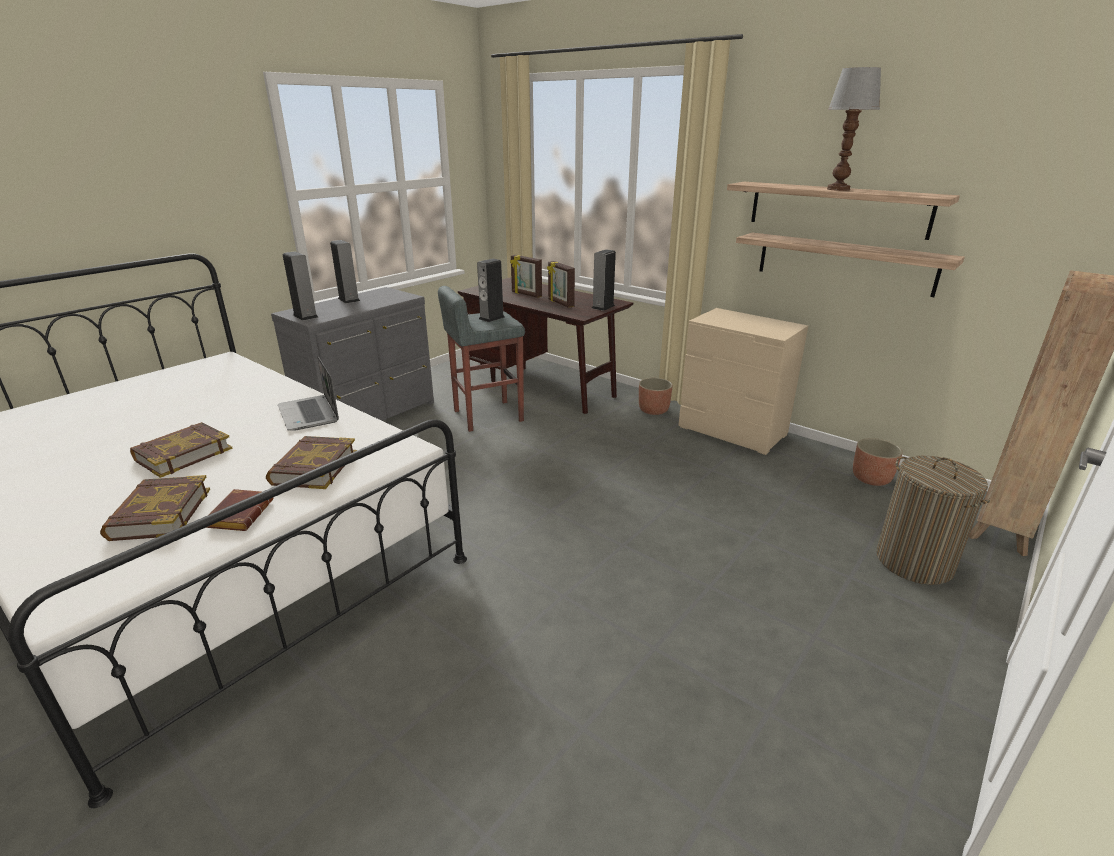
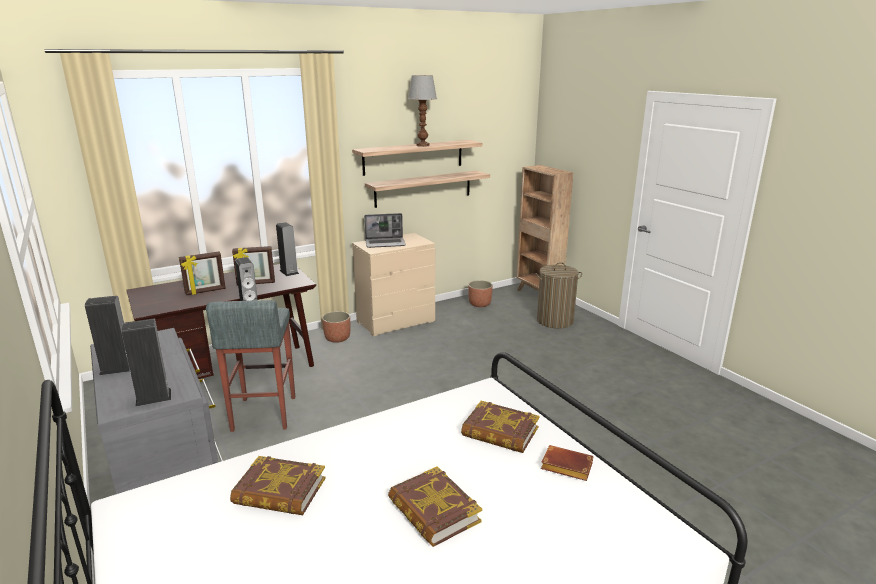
camera: 70 degrees left, 5 degrees down
book [100,475,210,541] -> book moved to [230,456,325,515]
laptop [278,355,339,431] -> laptop moved to [364,213,406,248]

